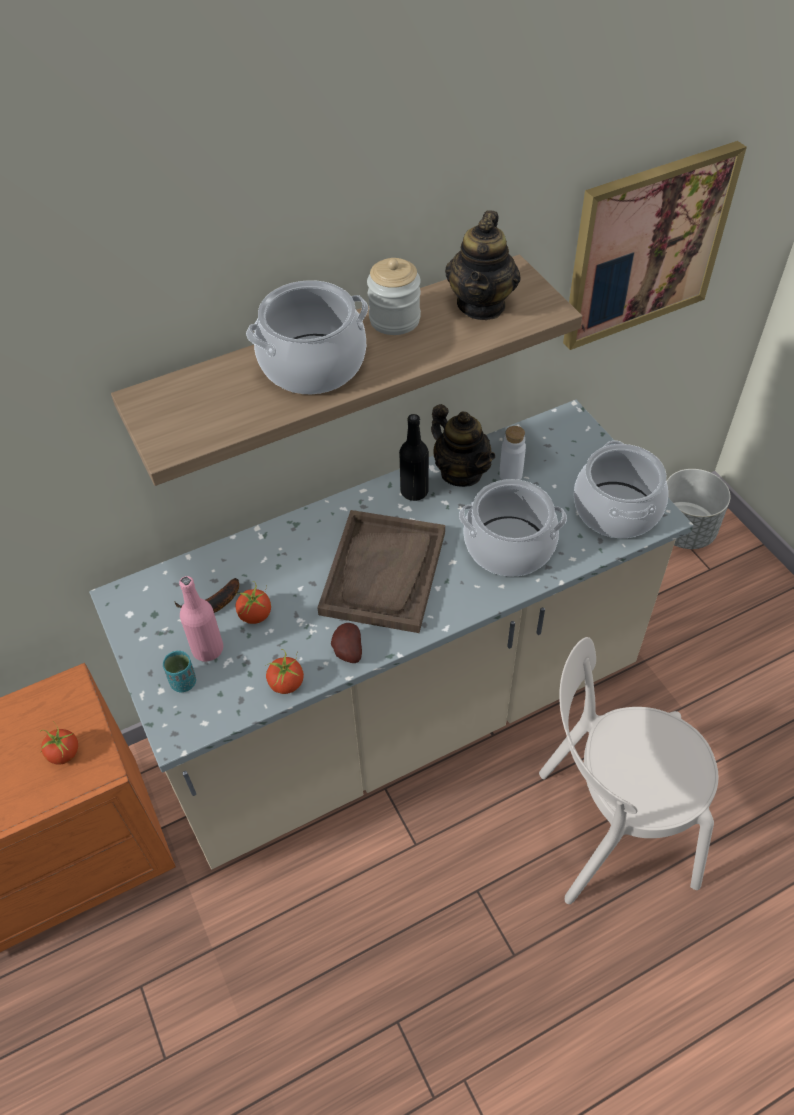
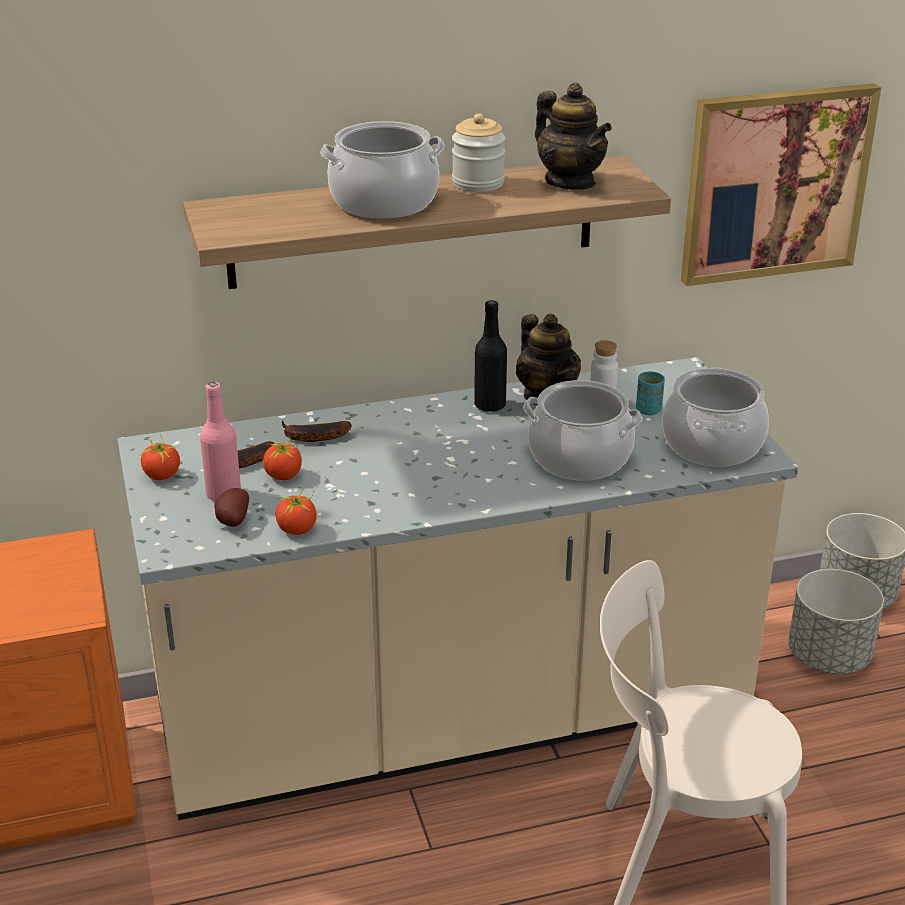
camera: 10 degrees right, 20 degrees down
tomato [41,721,78,764] -> tomato moved to [141,434,180,480]
turquoise cup [163,651,196,692] -> turquoise cup moved to [636,372,665,415]
brown tray [317,510,445,633] -> none
potato [331,623,362,663] -> potato moved to [214,488,249,527]
teapot [445,210,521,320] -> teapot turned 60 degrees counterclockwise [535,83,612,190]
none -> banana [282,420,352,442]
none -> grey planter [788,569,884,674]

